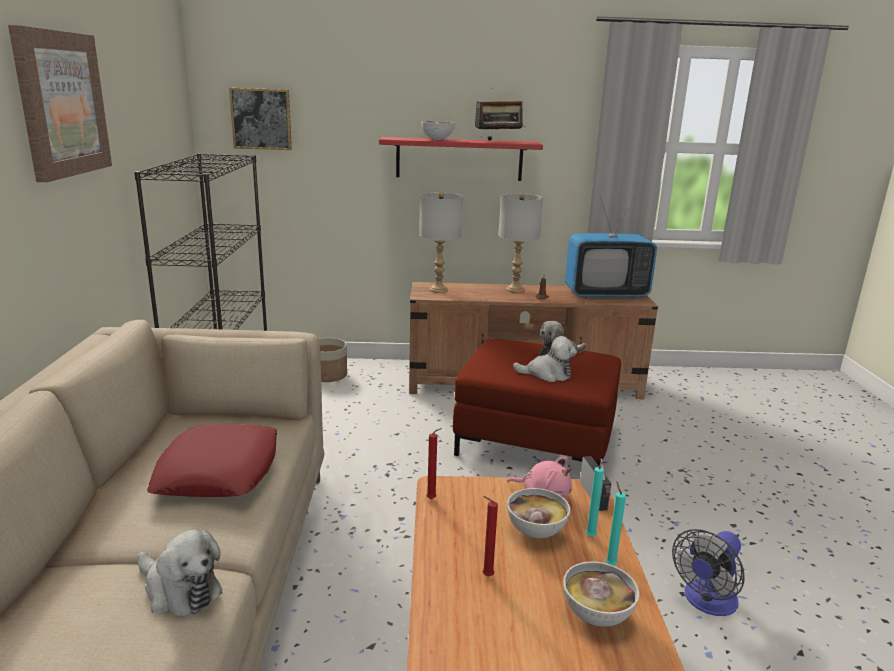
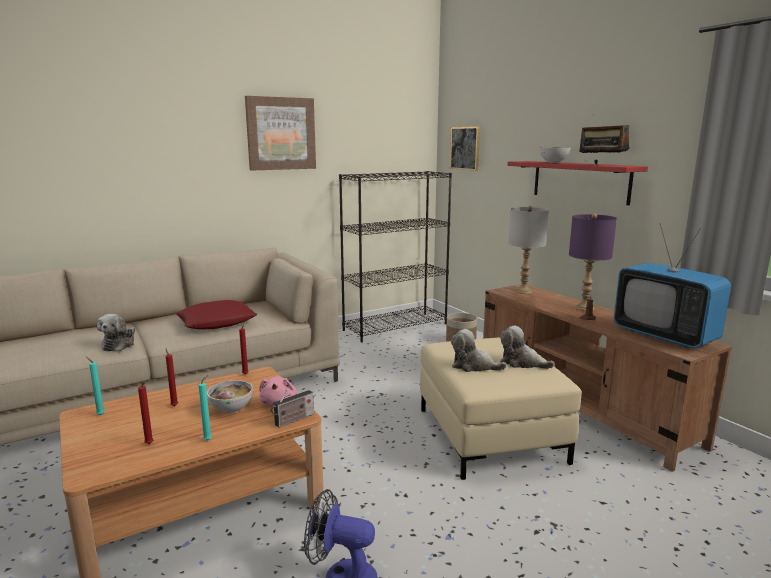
camera: 60 degrees right, 5 degrees down
red ottoman [453,338,621,466] -> beige ottoman [420,337,582,480]
grey table lamp [498,193,543,293] -> purple table lamp [569,213,617,311]
plush toy [513,336,577,382] -> plush toy turned 135 degrees clockwise [451,329,507,372]
bowl [563,562,639,627] -> red candle [138,383,154,444]
turquoise candle [586,465,604,537] -> turquoise candle moved to [86,357,105,415]

